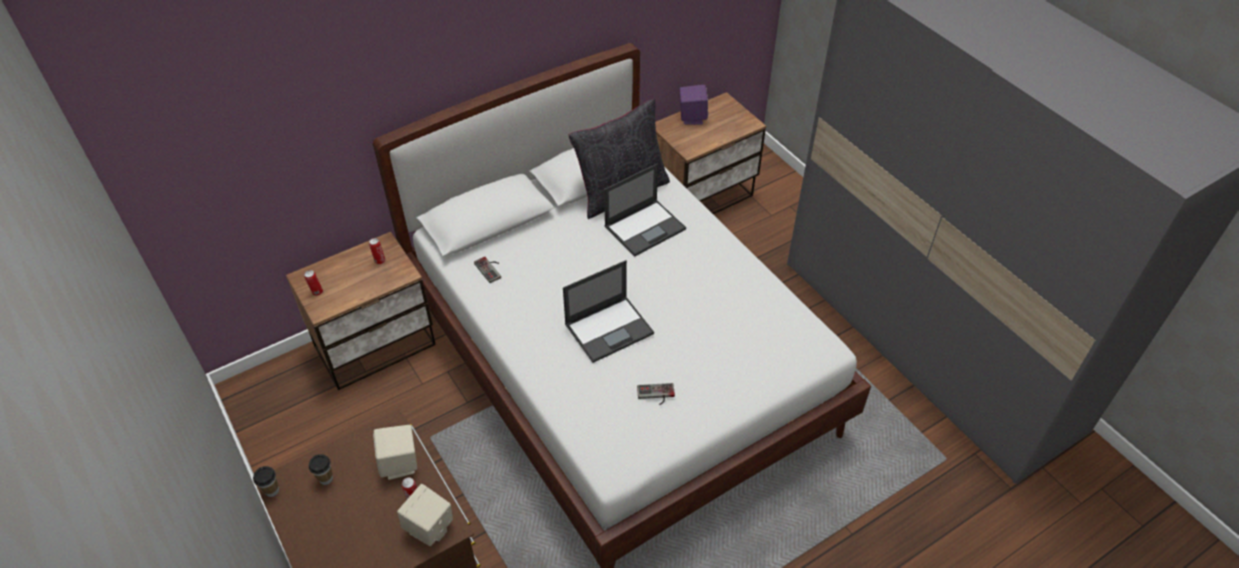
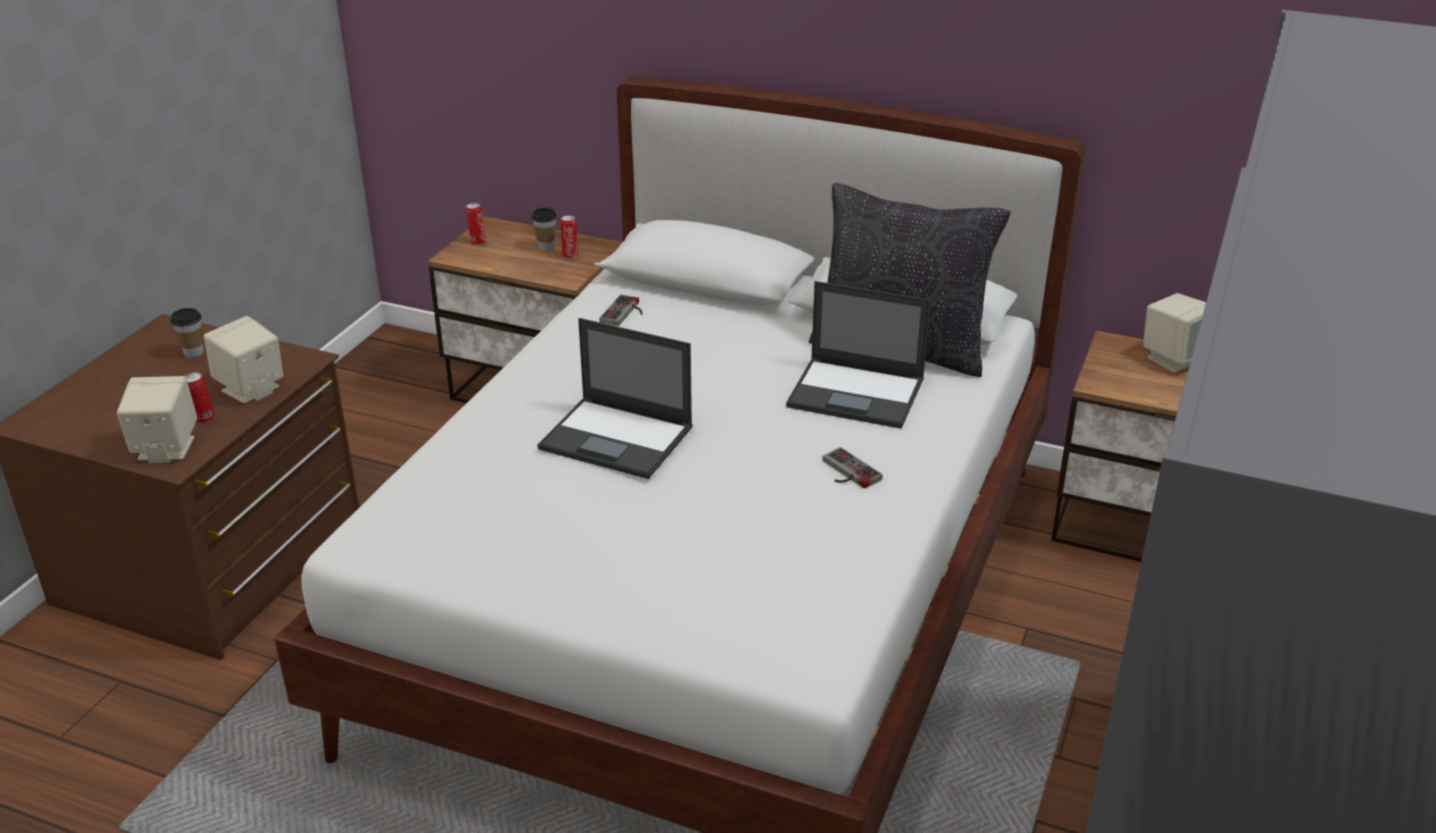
camera: 55 degrees right, 15 degrees down
cup [253,466,279,497] -> cup moved to [531,208,557,251]
game controller [637,383,675,405] -> game controller moved to [823,447,883,488]
purple speaker [679,85,708,125] -> beige speaker [1143,293,1206,373]

